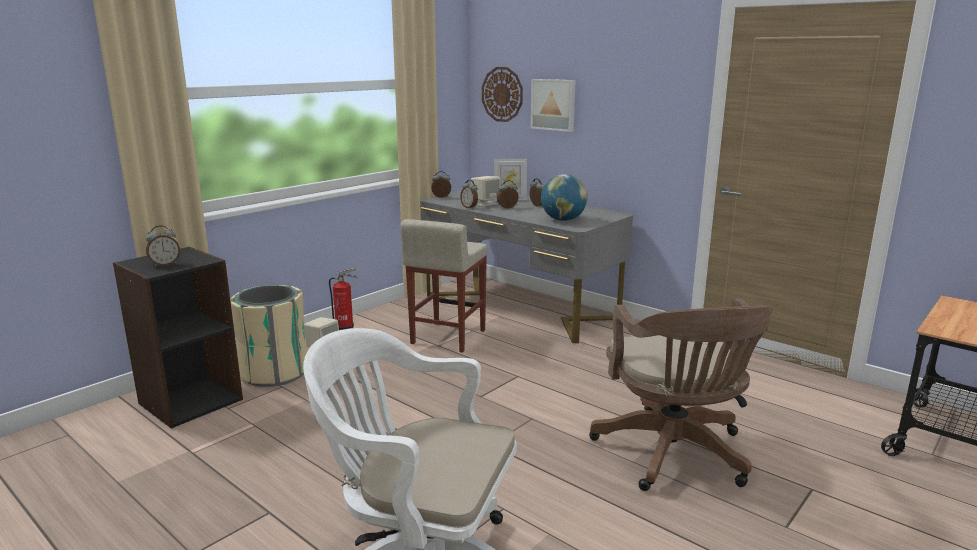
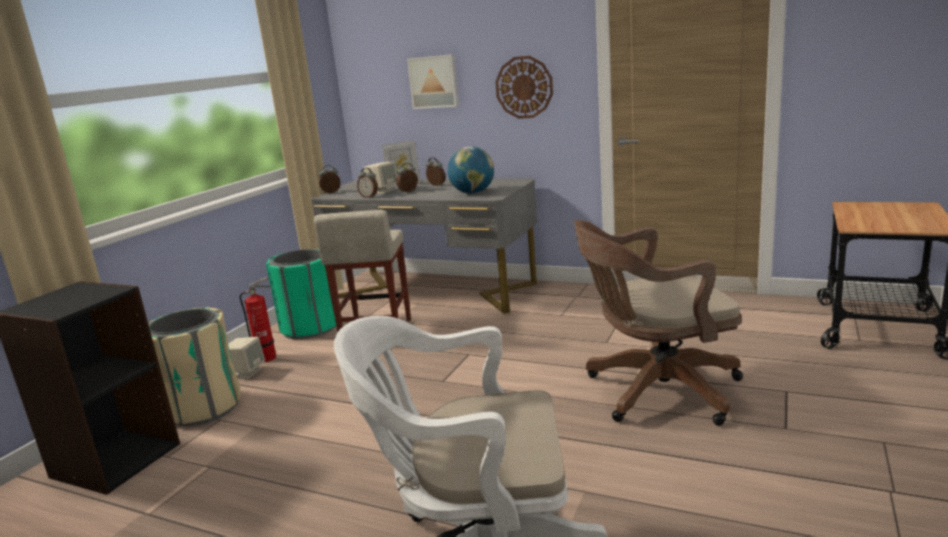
camera: 15 degrees left, 0 degrees up
alarm clock [146,225,180,267] -> none
wall clock [482,67,523,122] -> wall clock moved to [495,56,553,119]
brown office chair [589,299,772,491] -> brown office chair turned 105 degrees clockwise [574,220,743,426]
none -> green trash can [266,249,336,339]

